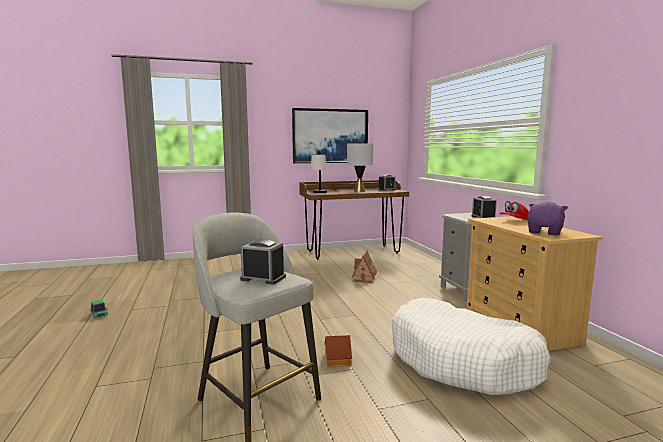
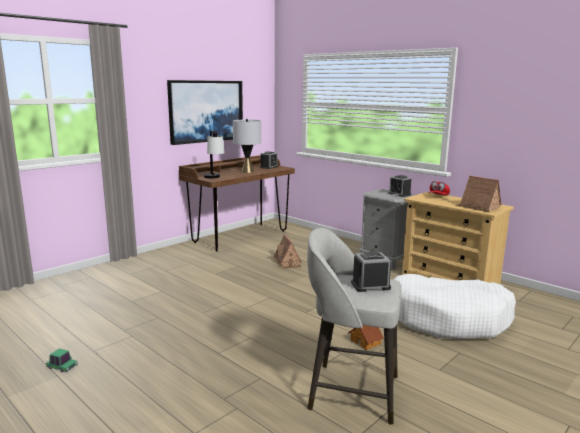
camera: 30 degrees left, 5 degrees up
purple plush toy [527,202,568,235] -> toy house [456,176,501,212]

